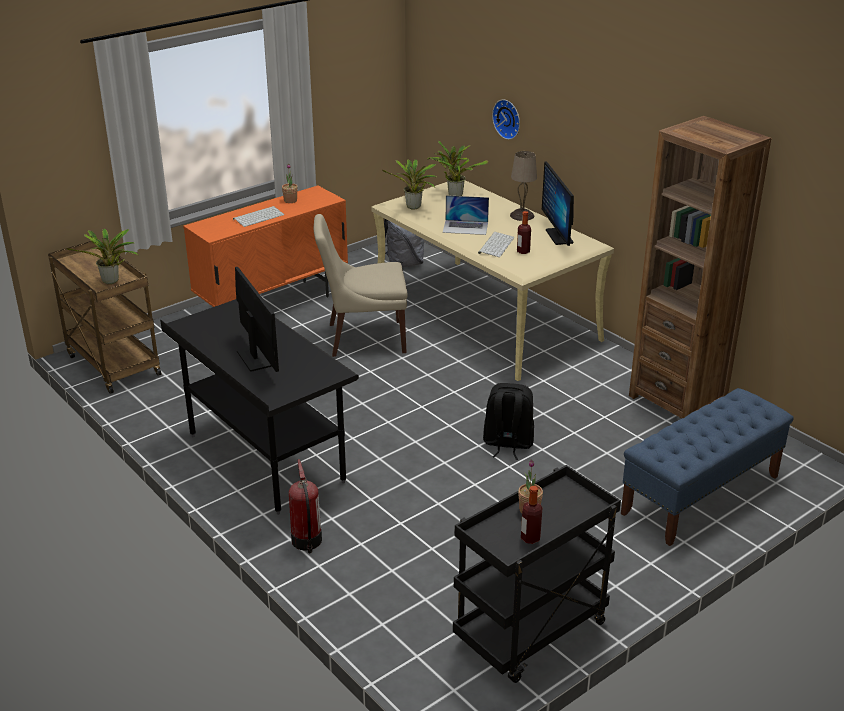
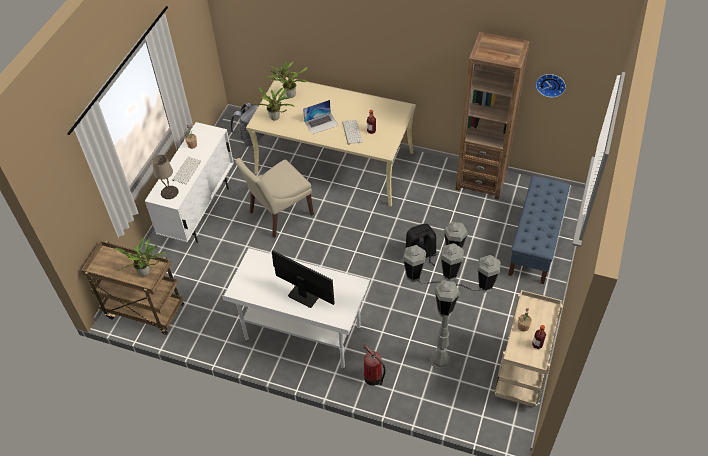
camera: 30 degrees left, 20 degrees up
black desk [160,299,359,515] -> white desk [222,248,370,369]
orange cabinet [183,185,348,307] -> white cabinet [145,122,234,243]
black cart [453,465,621,683] -> beige cart [494,290,563,407]
wall clock [492,99,520,140] -> wall clock moved to [536,74,566,98]
beige table lamp [510,151,537,221] -> beige table lamp moved to [152,155,179,199]
monitor [542,162,574,246] -> none
none -> grey floor lamp [403,222,501,370]

